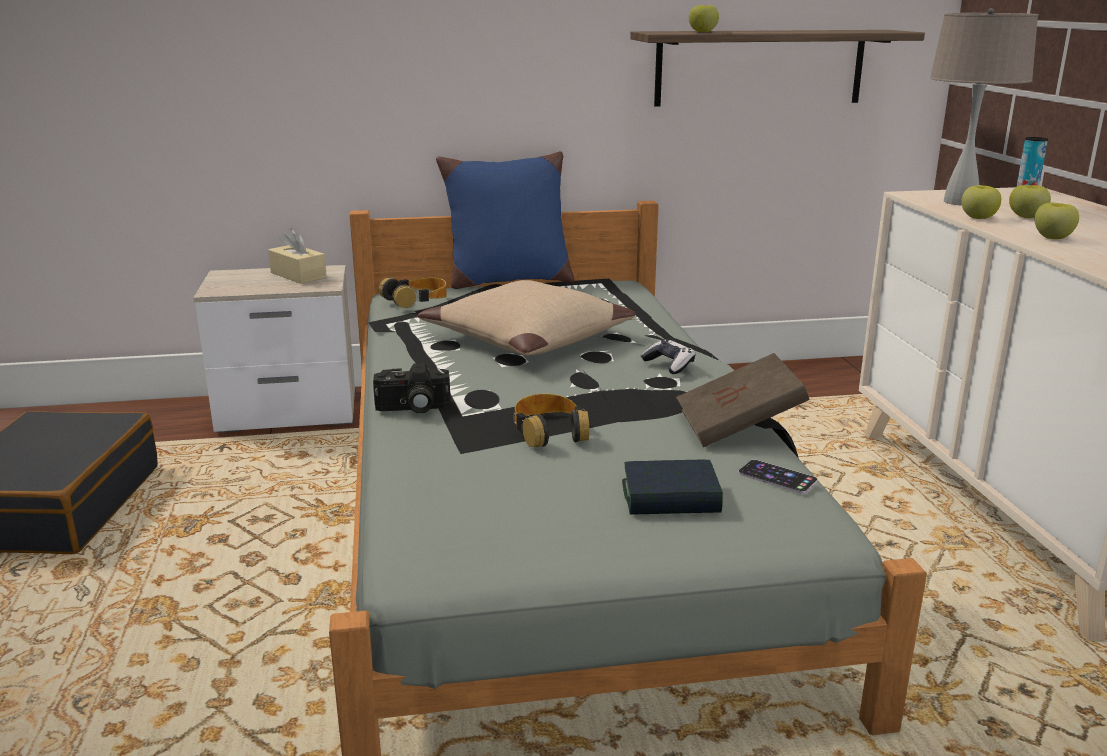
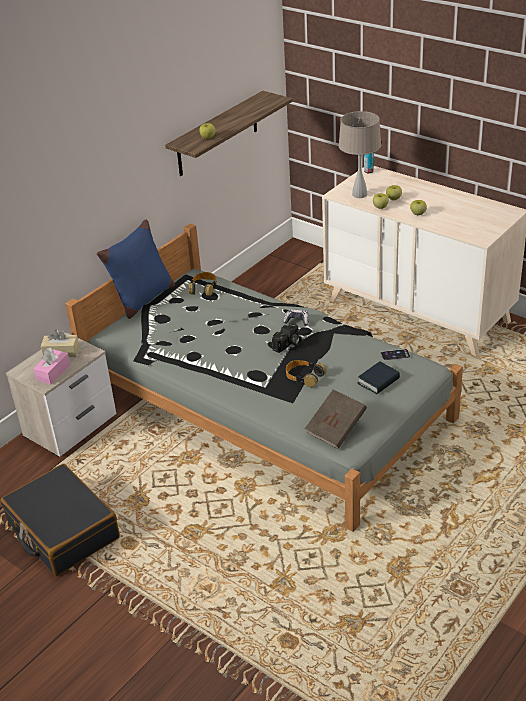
camera: 40 degrees left, 15 degrees up
camera [373,363,451,414] -> camera moved to [272,323,302,353]
headphones [379,277,446,308] -> headphones moved to [189,272,217,296]
beige pillow [417,280,636,356] -> none
brown book [676,353,809,447] -> brown book moved to [305,389,367,449]
none -> pink tissue box [33,348,70,384]

